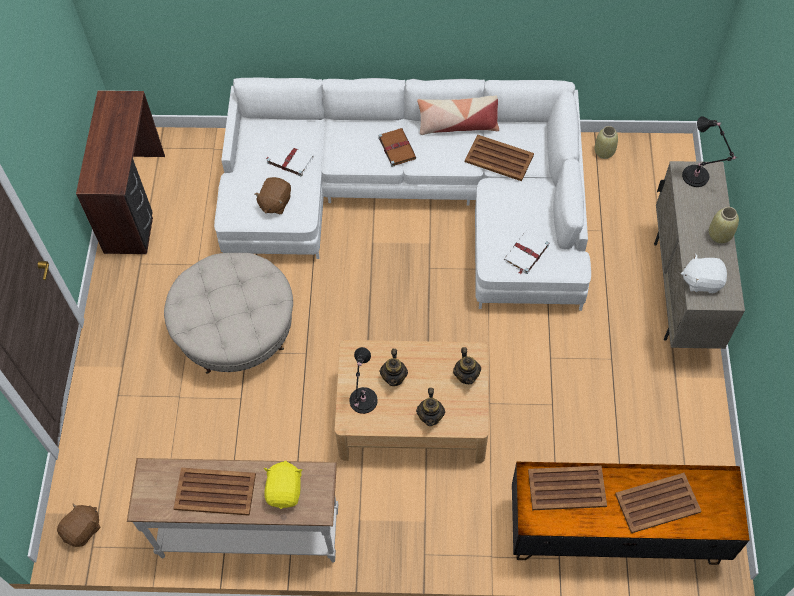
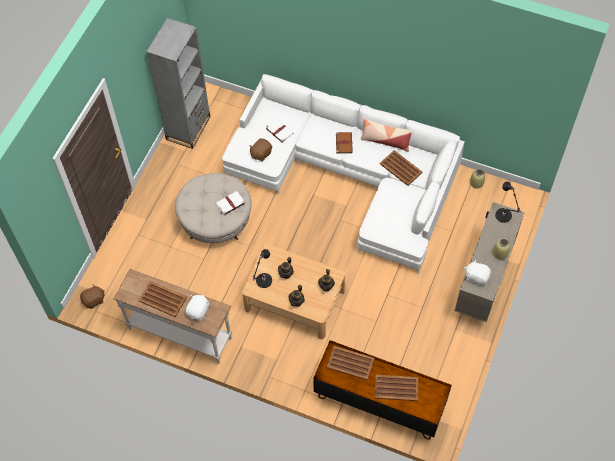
camera: 20 degrees right, 0 degrees up
brown desk [76,90,165,254] -> grey bookcase [146,18,211,149]
yellow plush toy [264,460,302,509] -> white plush toy [186,295,210,320]
white book [504,230,549,274] -> white book moved to [216,191,245,216]

